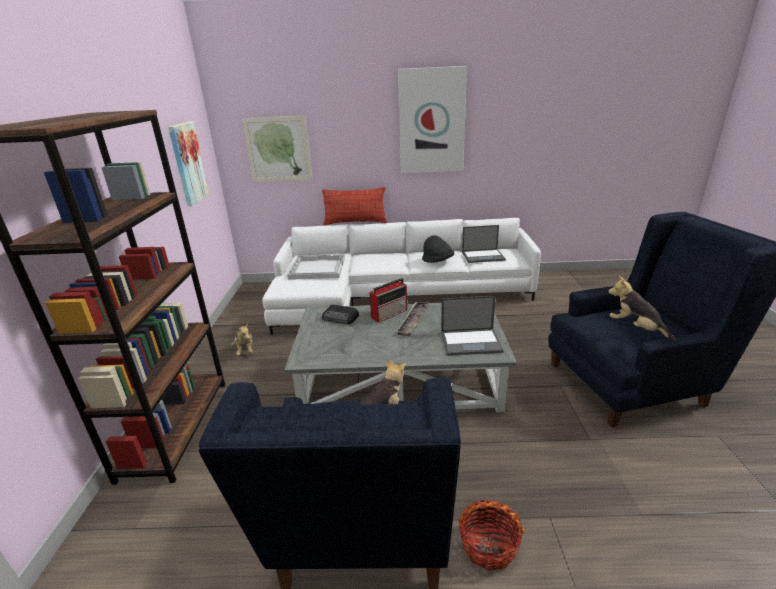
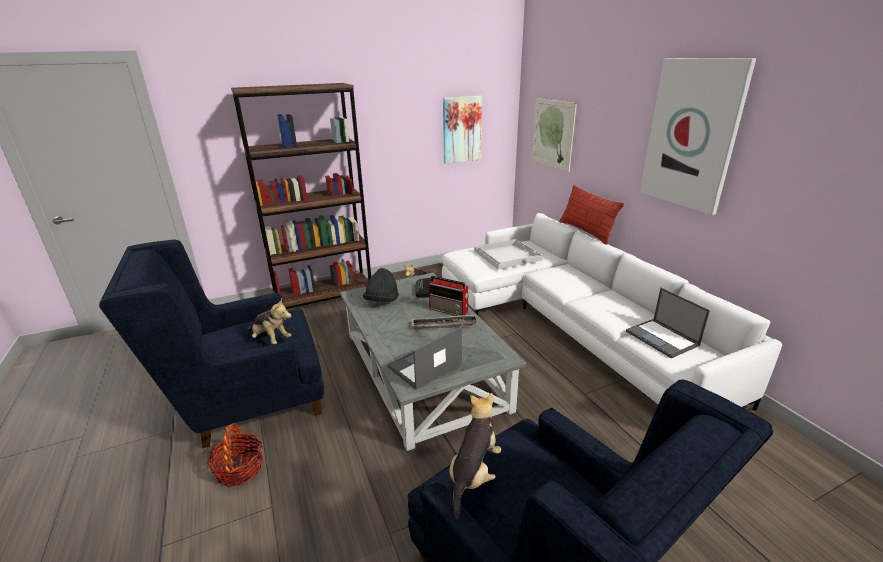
camera: 65 degrees right, 0 degrees up
black hat [422,235,454,263] -> black hat moved to [363,268,399,302]
laptop [441,296,504,356] -> laptop turned 75 degrees clockwise [387,326,462,389]

